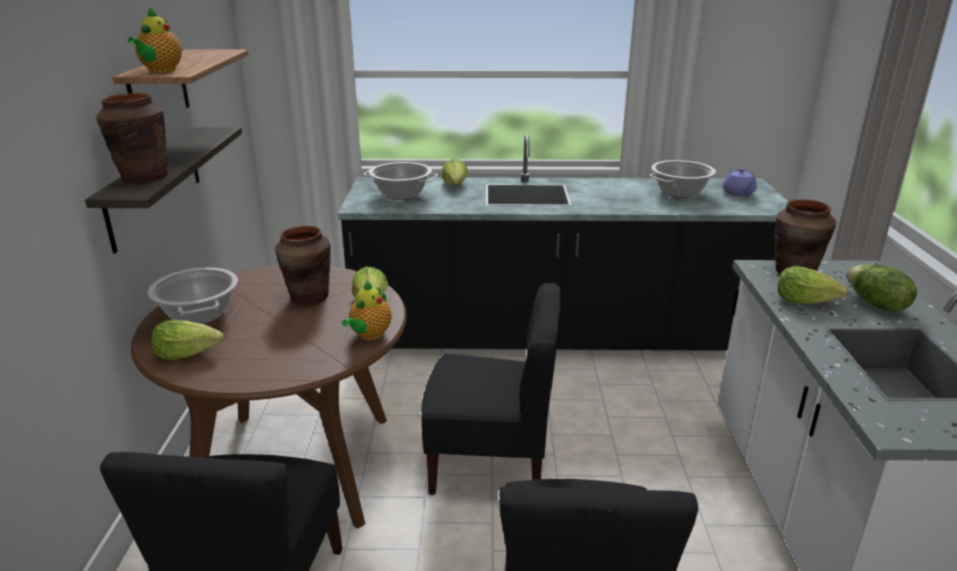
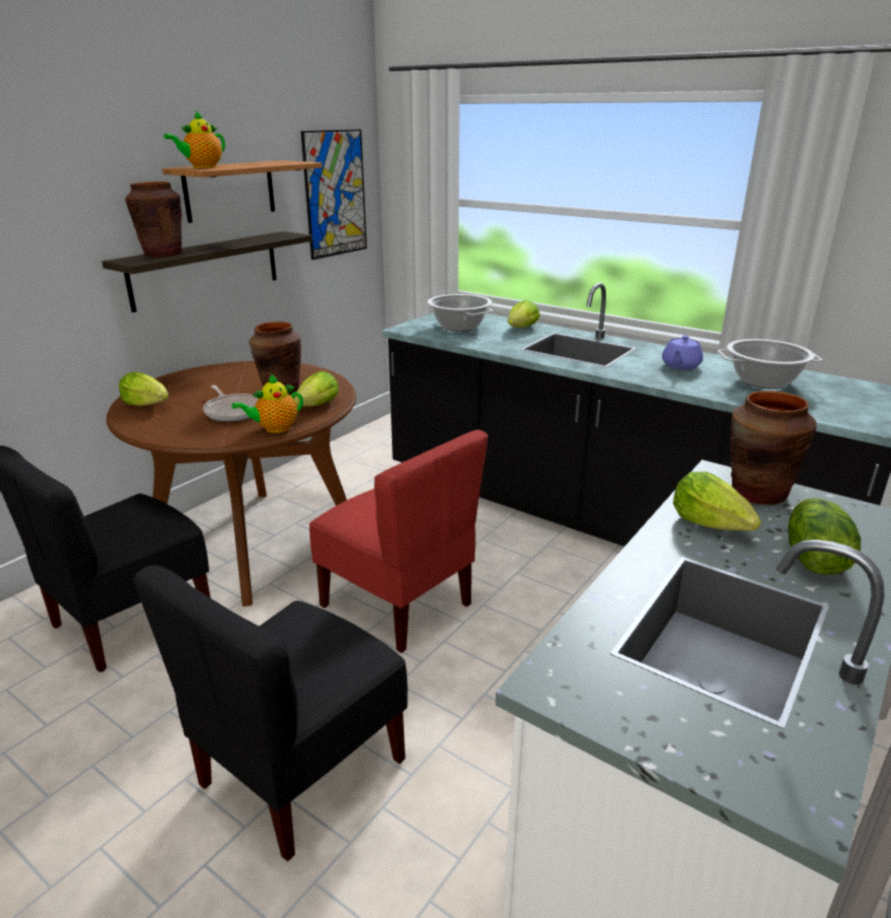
camera: 35 degrees right, 0 degrees up
cooking pot [148,267,238,324] -> none
black chair [421,283,561,495] -> red chair [309,430,488,653]
purple teapot [723,168,757,196] -> purple teapot moved to [662,335,703,370]
none -> frying pan [203,385,259,422]
none -> picture [301,129,367,260]

